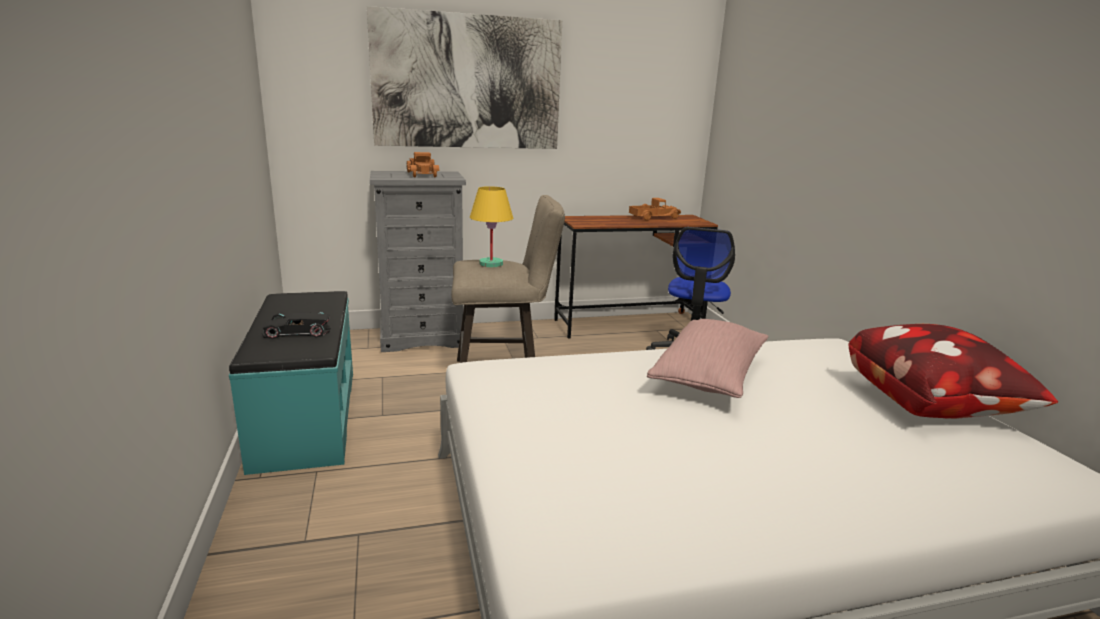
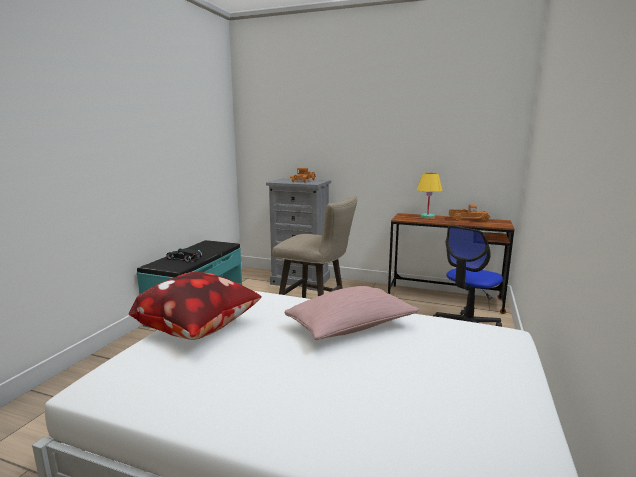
camera: 35 degrees right, 5 degrees down
picture [367,6,562,149] -> none
yellow table lamp [470,186,513,267] -> yellow table lamp moved to [417,173,442,219]
pillow [849,324,1058,419] -> pillow moved to [129,272,262,340]

